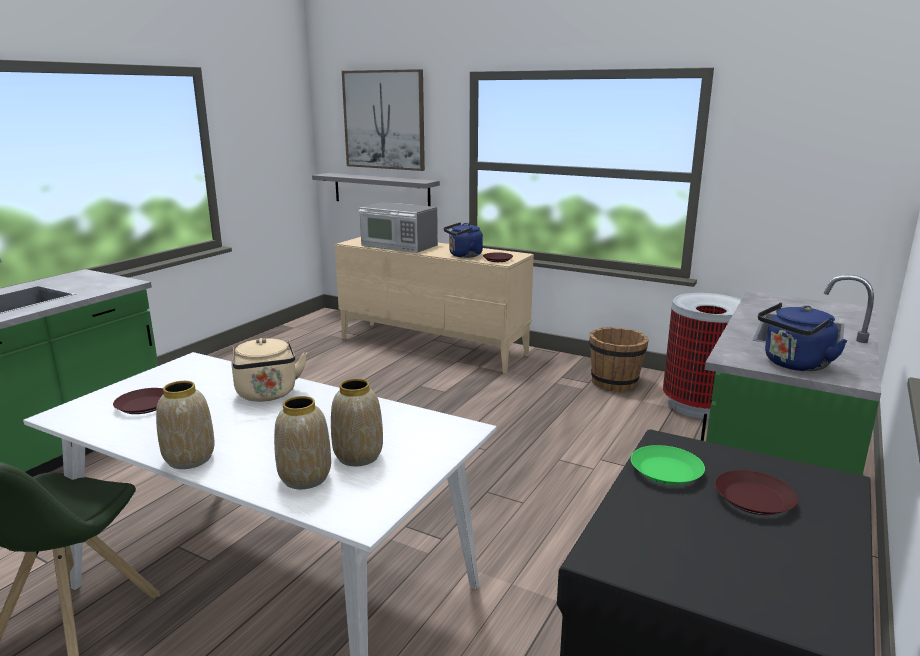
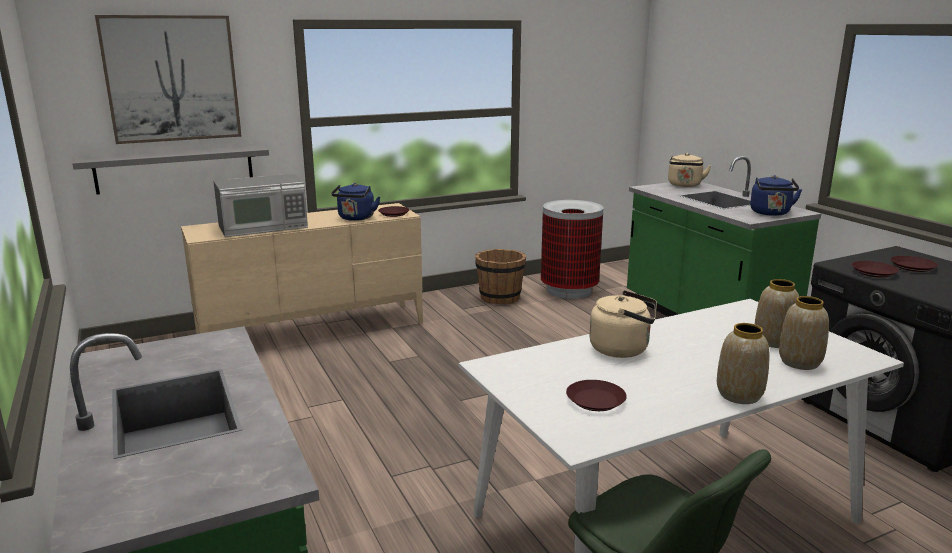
camera: 55 degrees left, 0 degrees up
green plate [631,445,705,485] -> brown plate [851,261,899,278]
none -> beige kettle [668,153,711,187]

